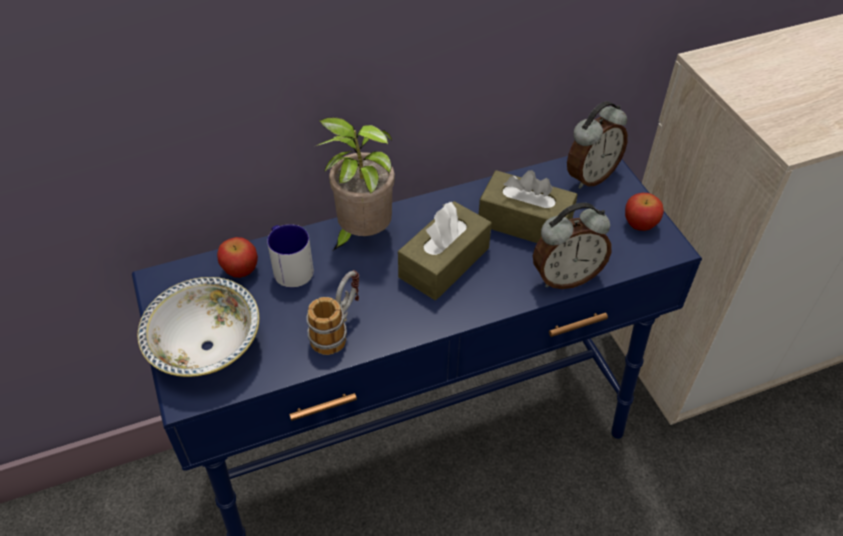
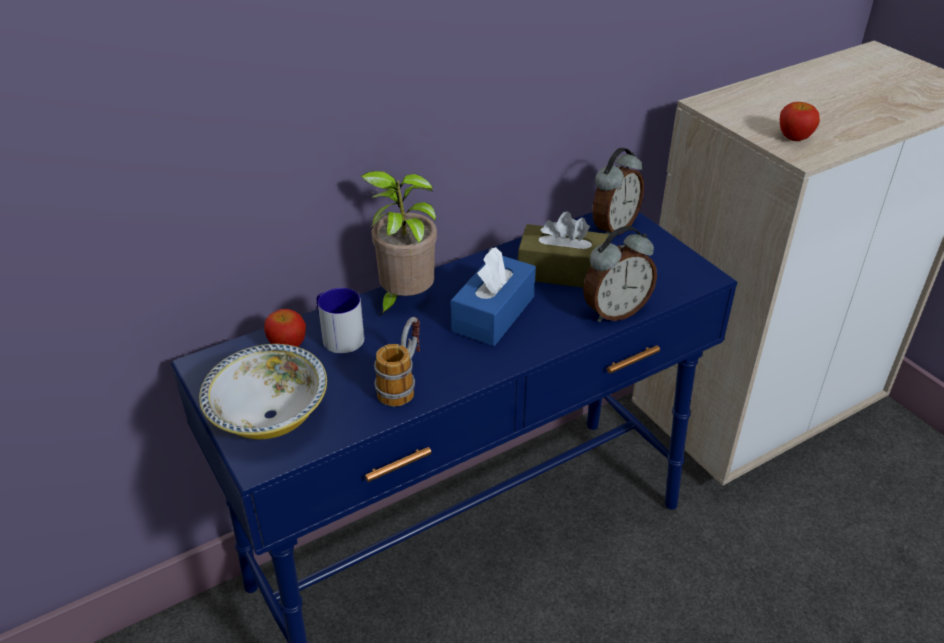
camera: 10 degrees left, 10 degrees down
brown tissue box [398,201,492,300] -> blue tissue box [451,247,536,346]
apple [625,193,664,231] -> apple moved to [780,102,820,141]

